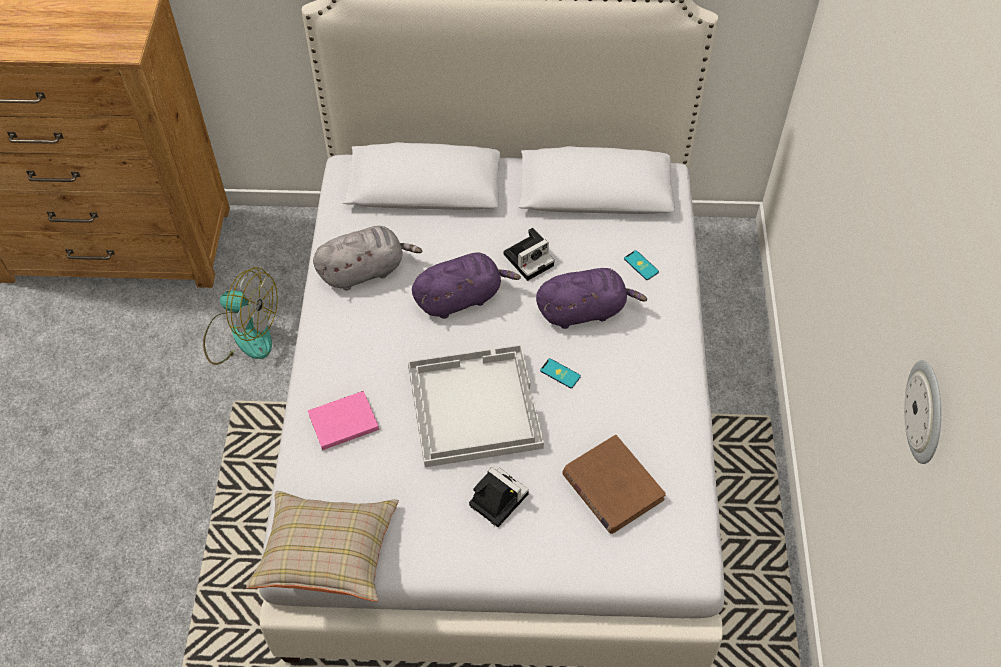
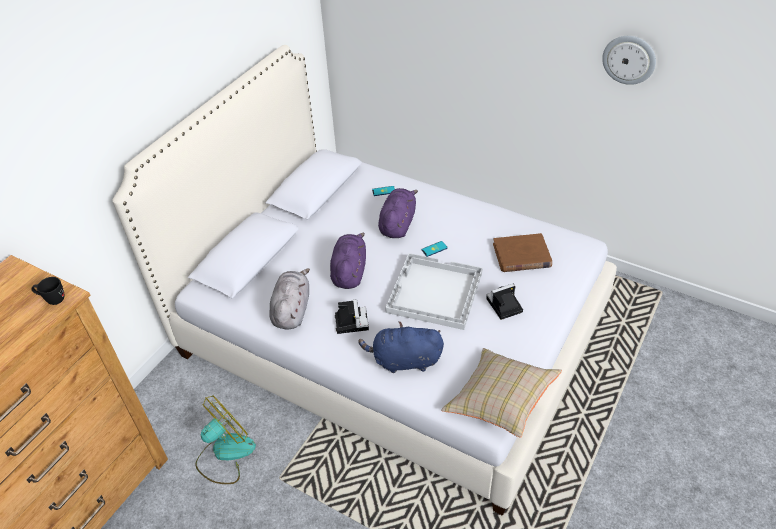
camera: 60 degrees left, 10 degrees down
pink book [308,391,379,450] -> blue plush toy [358,322,444,373]
camera [504,228,554,281] -> camera moved to [335,299,369,334]
none -> black mug [32,277,65,305]

